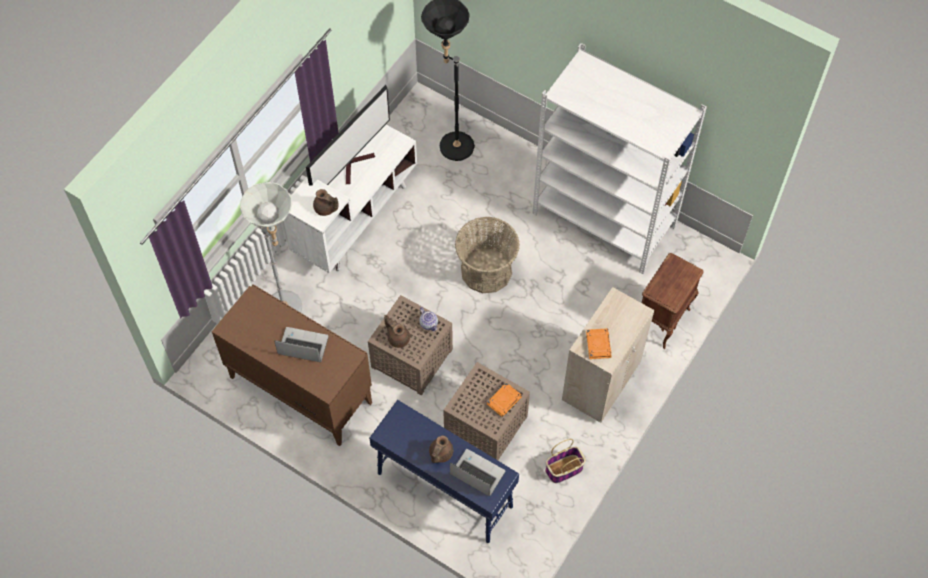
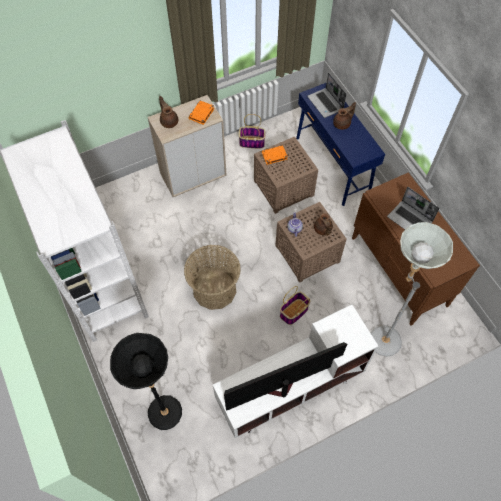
camera: 150 degrees left, 0 degrees up
brown teapot [313,189,339,216] -> brown teapot moved to [159,96,178,128]
brown nightstand [642,253,704,349] -> none
none -> basket [280,286,310,325]

